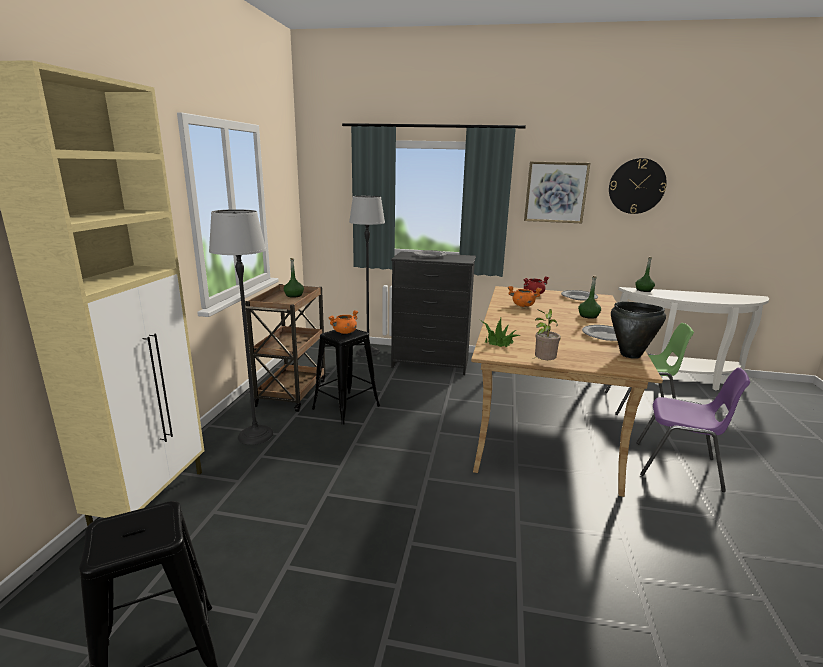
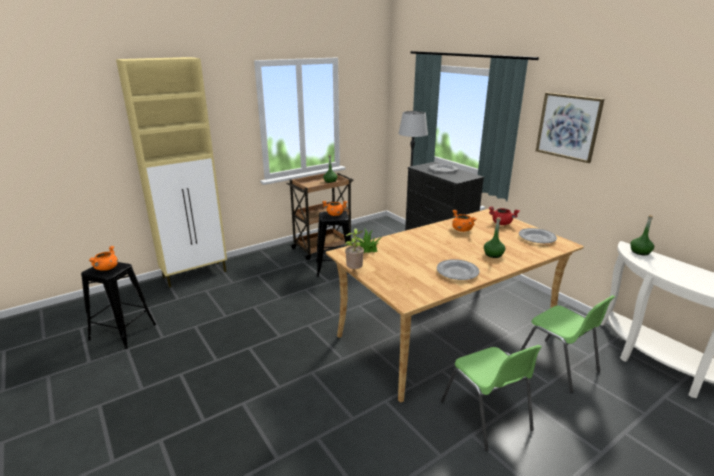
camera: 45 degrees right, 5 degrees up
floor lamp [209,209,274,445] -> none
wall clock [609,158,667,214] -> none
black cooking pot [611,302,666,359] -> none
purple chair [636,367,750,492] -> green chair [441,345,542,451]
none -> orange cooking pot [89,246,118,271]

